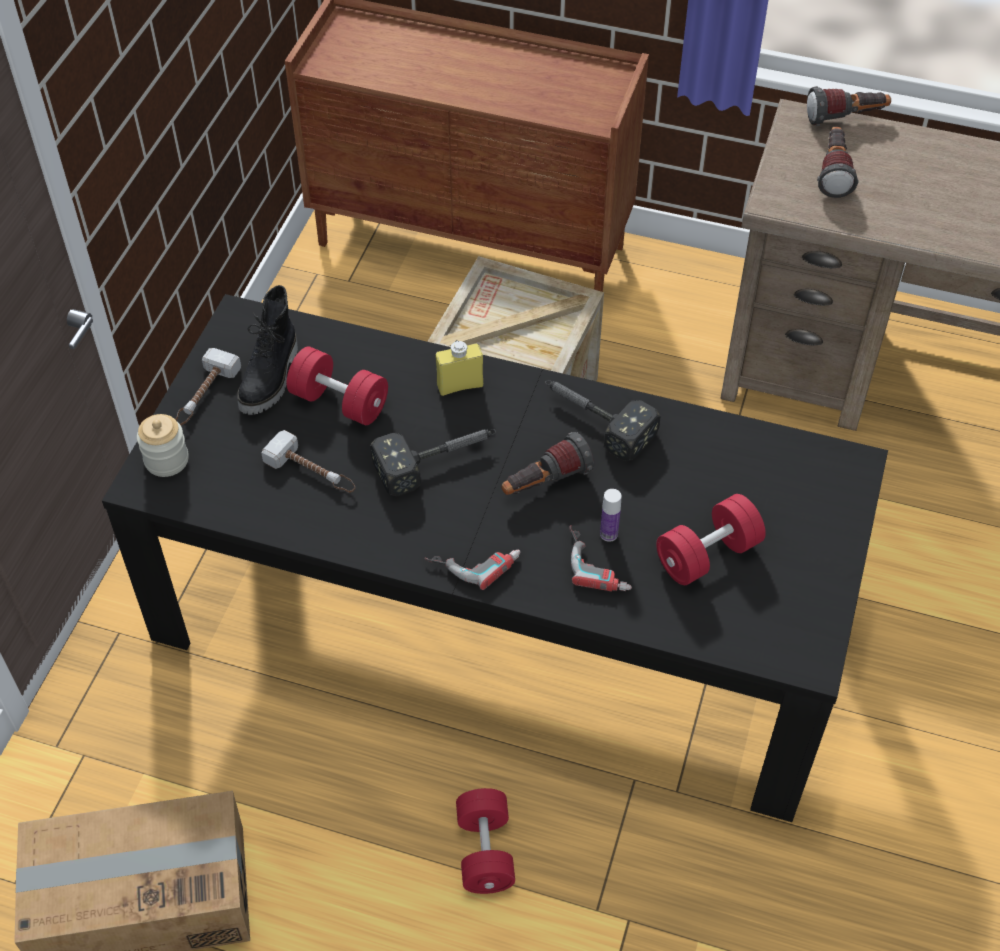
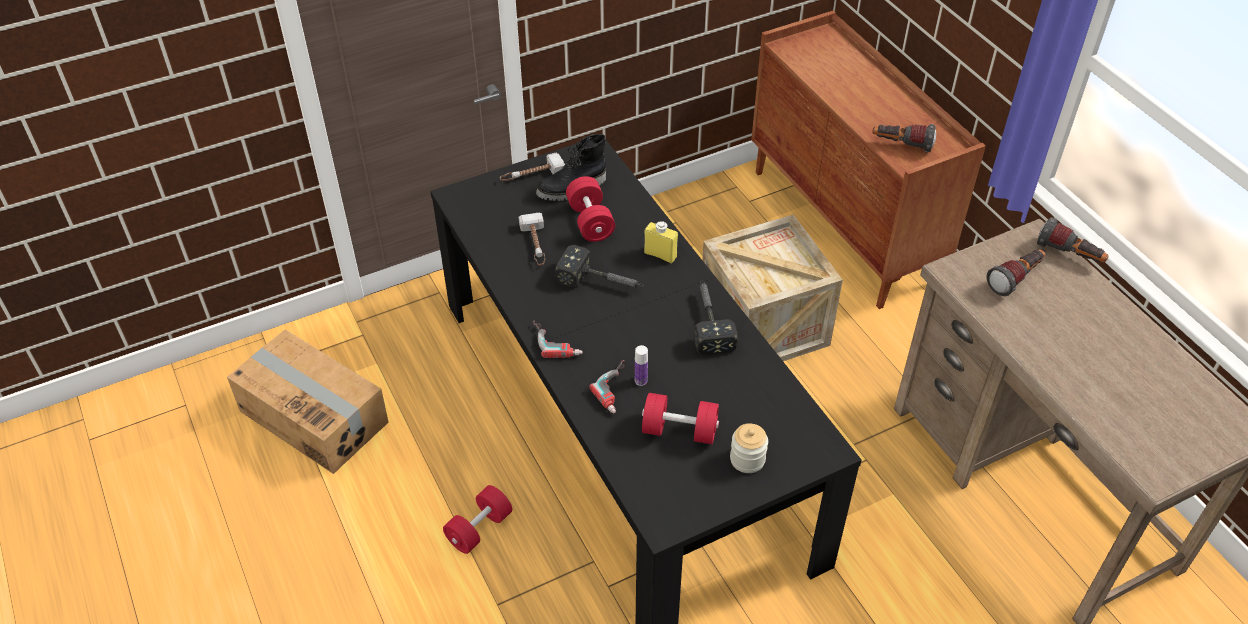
camera: 45 degrees right, 5 degrees down
jar [137,414,189,477] -> jar moved to [730,423,768,473]
flashlight [501,432,594,495] -> flashlight moved to [873,124,936,153]

